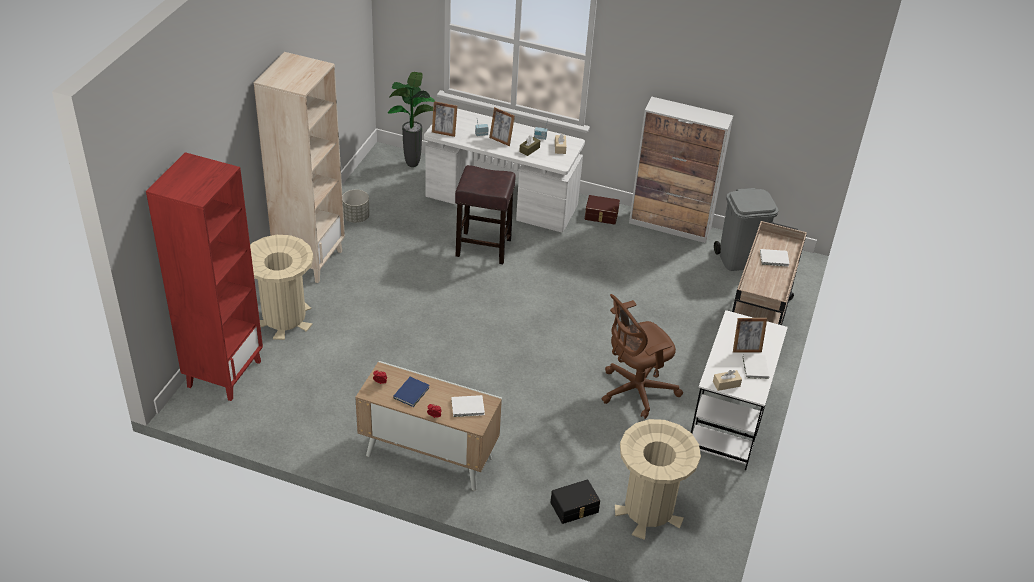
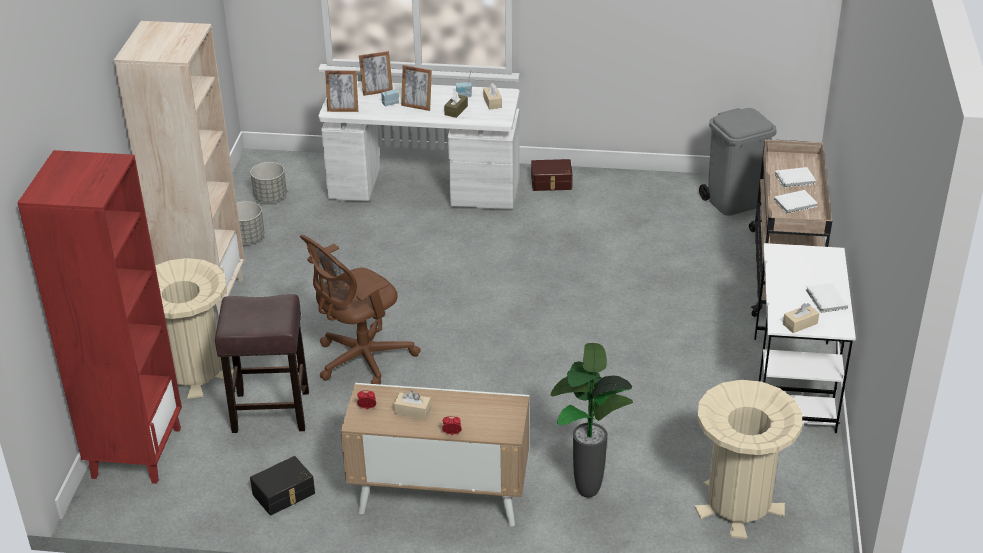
camera: 10 degrees left, 5 degrees down
potted plant [388,72,435,167] -> potted plant moved to [551,343,633,497]
blue book [393,377,430,407] -> beige tissue box [394,391,431,419]
white book [451,395,485,417] -> white book moved to [774,190,818,214]
brown stool [455,165,516,264] -> brown stool moved to [215,294,309,433]
black storage box [551,479,600,524] -> black storage box moved to [250,456,315,516]
brown office chair [602,294,683,419] -> brown office chair moved to [300,235,421,384]
cabinet [629,97,733,243] -> none
picture frame [733,318,767,353] -> picture frame moved to [359,51,393,96]
none -> grey planter [250,162,287,202]

